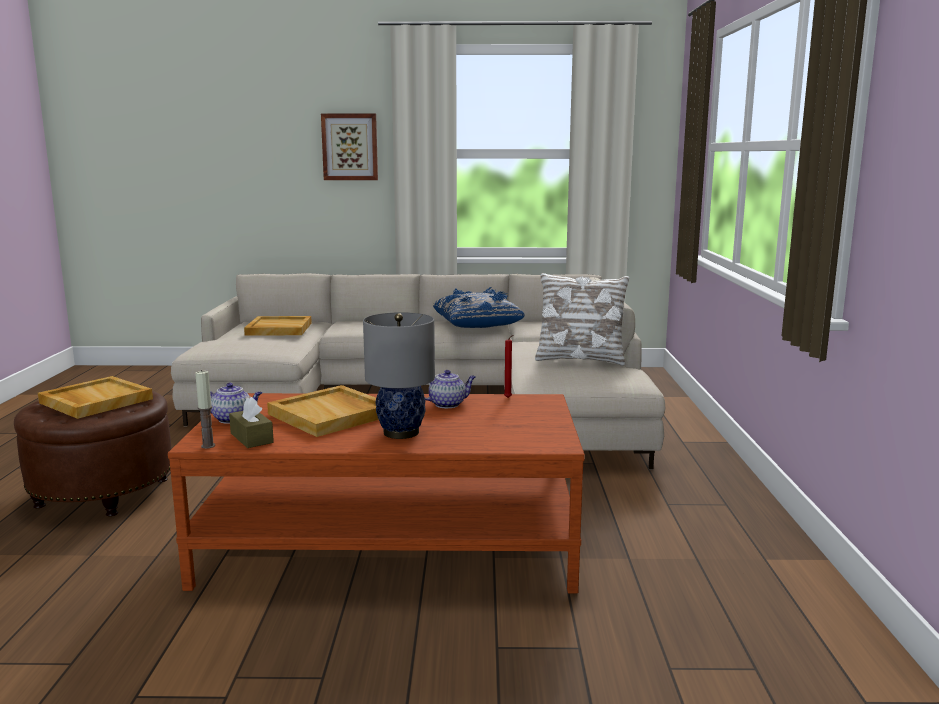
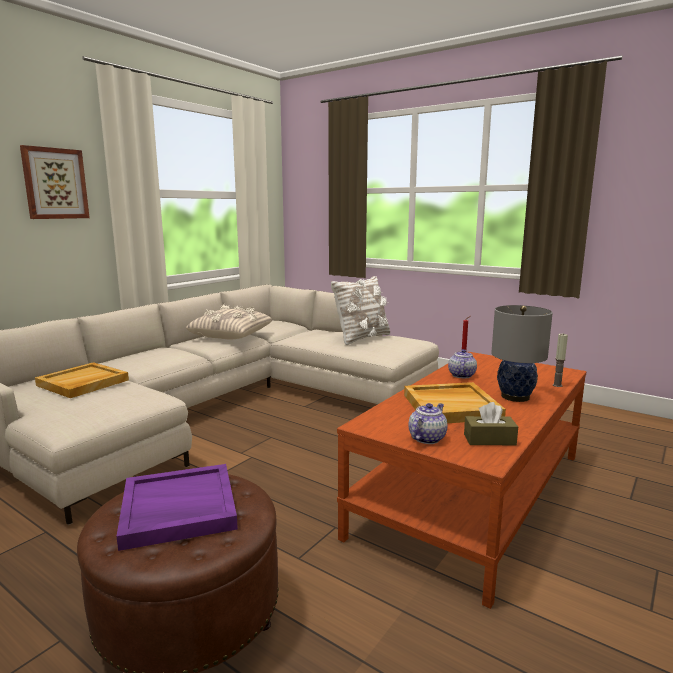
camera: 55 degrees left, 0 degrees up
beige tray [38,376,153,419] -> purple tray [117,464,238,551]
candle [195,370,215,449] -> candle moved to [553,333,568,387]
blue pillow [433,287,525,328] -> beige pillow [186,304,272,339]

